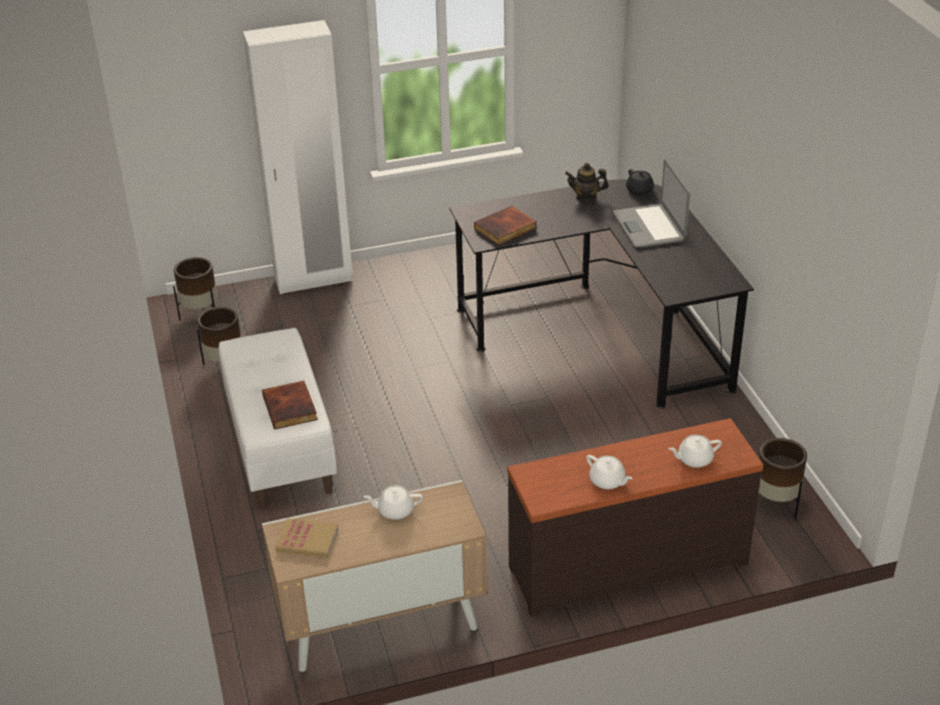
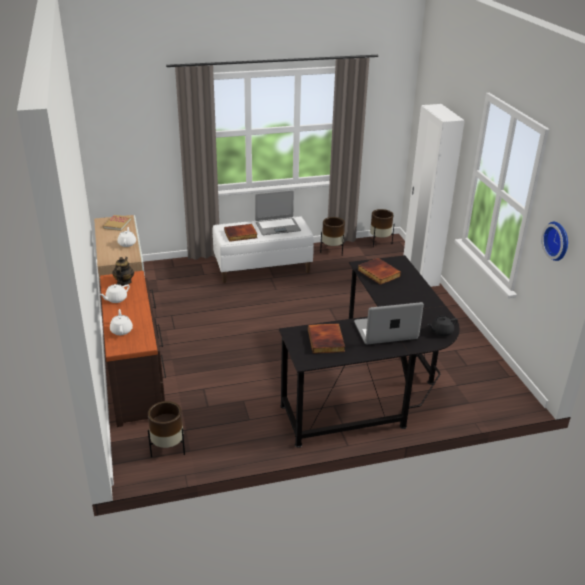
camera: 90 degrees right, 5 degrees down
teapot [565,163,609,203] -> teapot moved to [112,257,134,286]
none -> laptop [255,190,301,235]
none -> book [308,323,345,354]
none -> wall clock [542,222,568,261]

